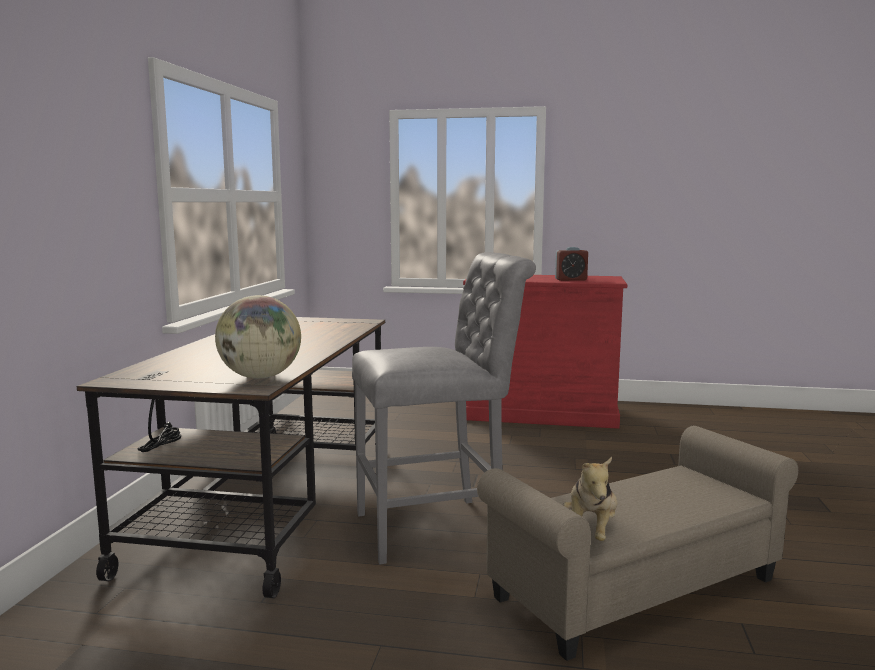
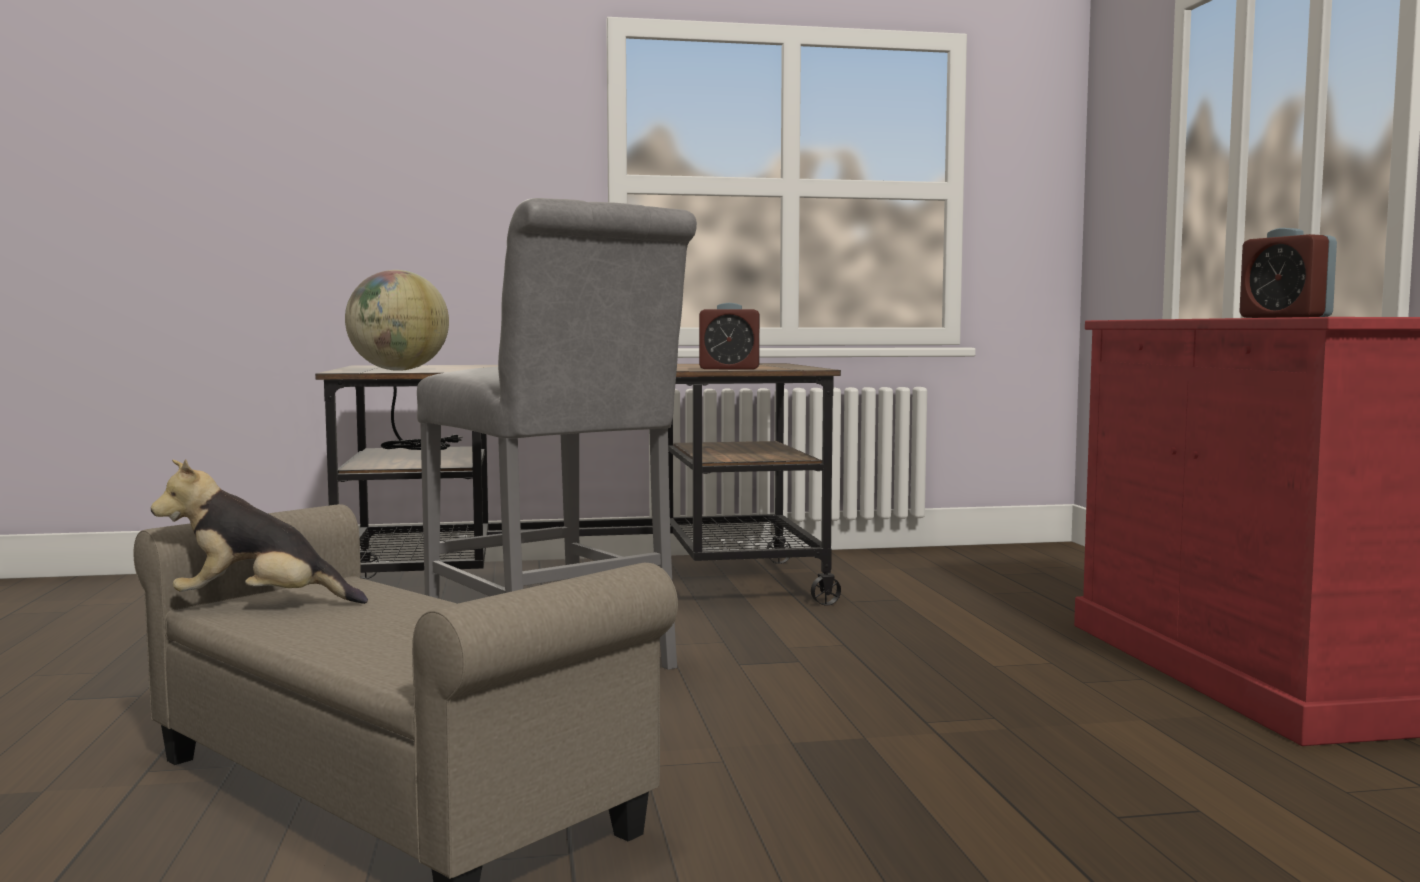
camera: 70 degrees right, 5 degrees down
none -> alarm clock [699,303,760,369]

